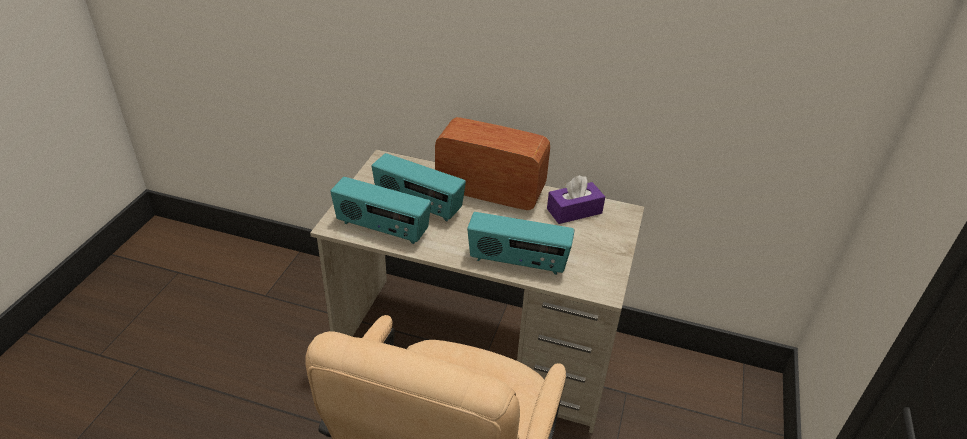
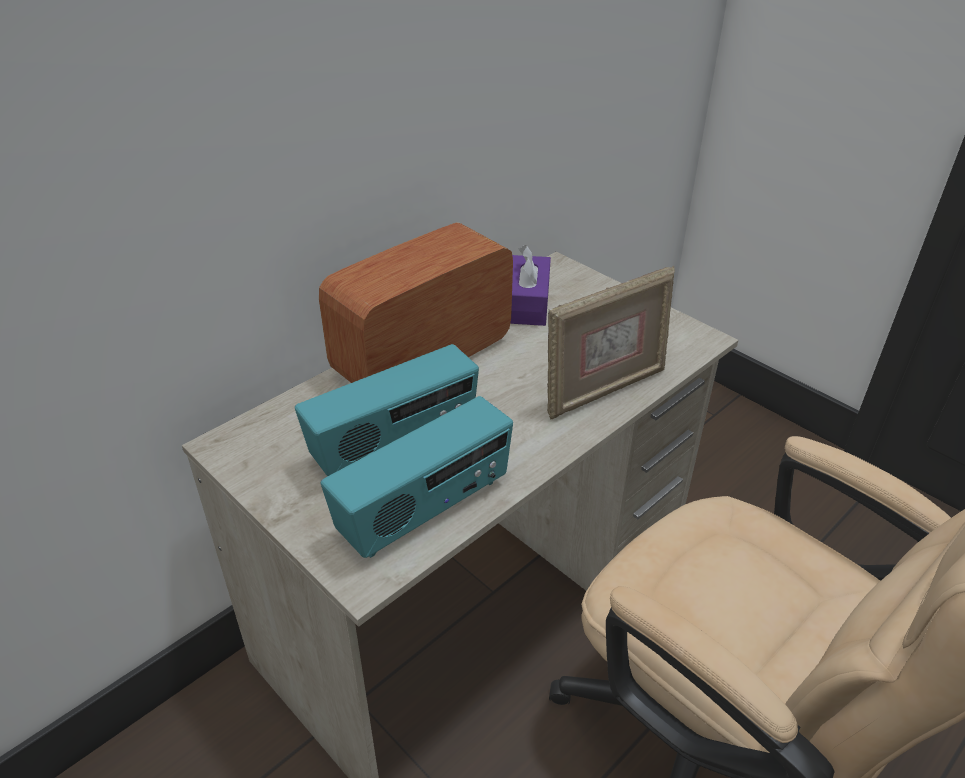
camera: 60 degrees left, 0 degrees up
radio [467,212,575,275] -> picture frame [547,266,675,420]

